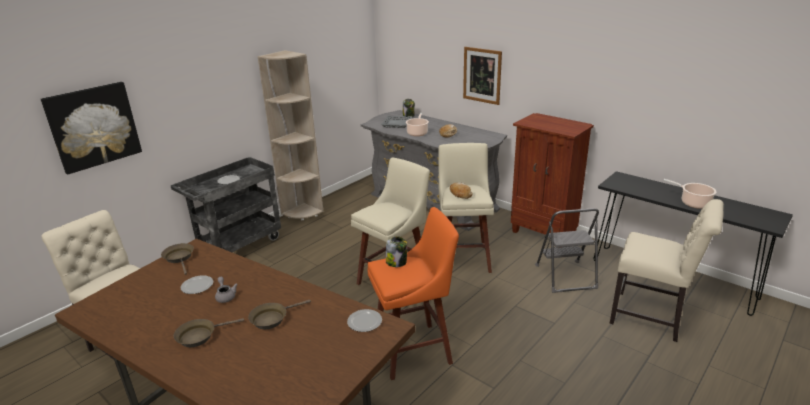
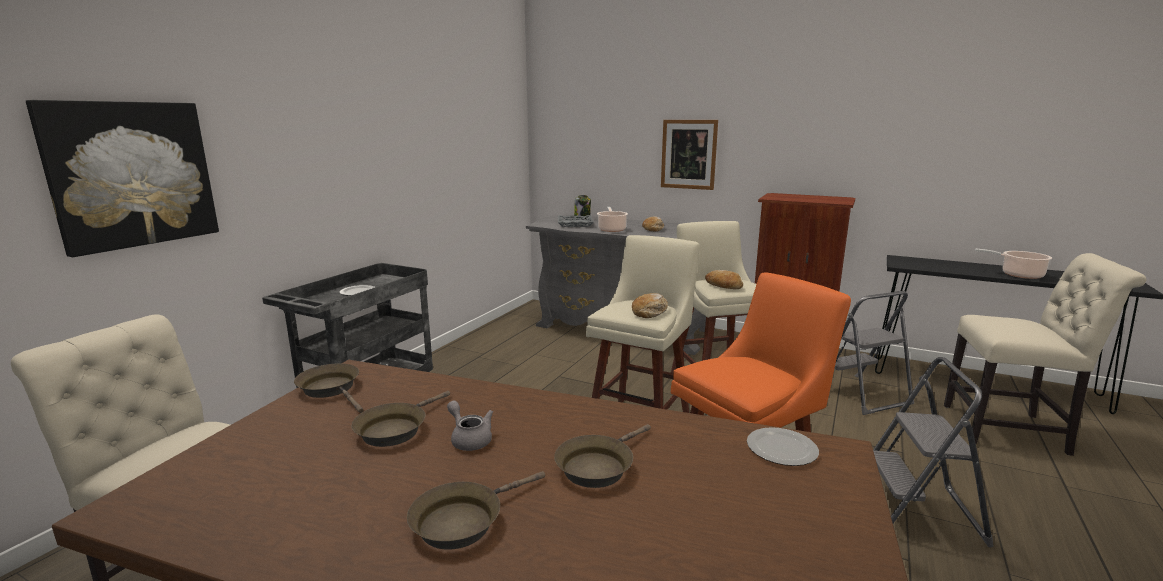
camera: 15 degrees left, 10 degrees down
plate [181,276,213,294] -> brown frying pan [351,391,450,447]
beige bookcase [257,50,324,220] -> none
jar [386,236,407,267] -> none
none -> bread [632,293,668,318]
none -> grey step ladder [873,357,994,547]

